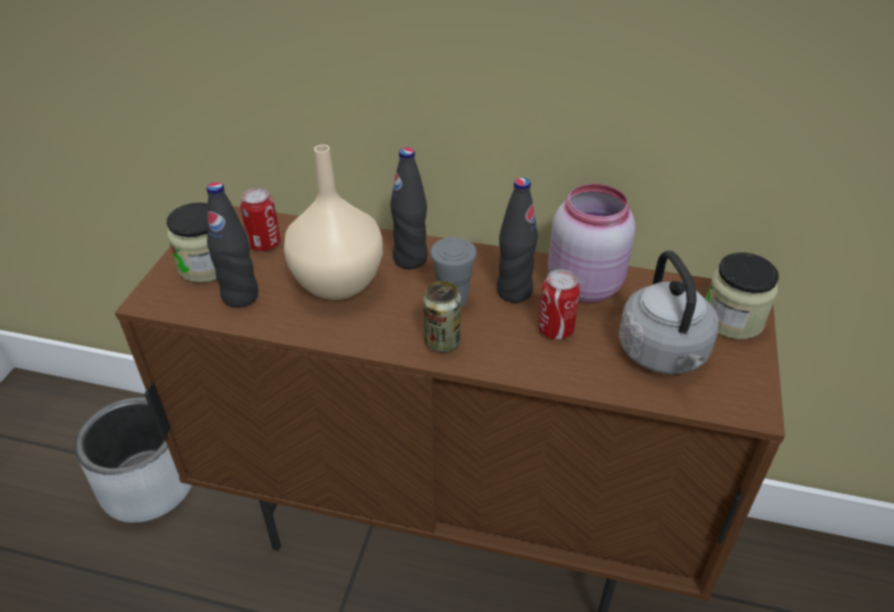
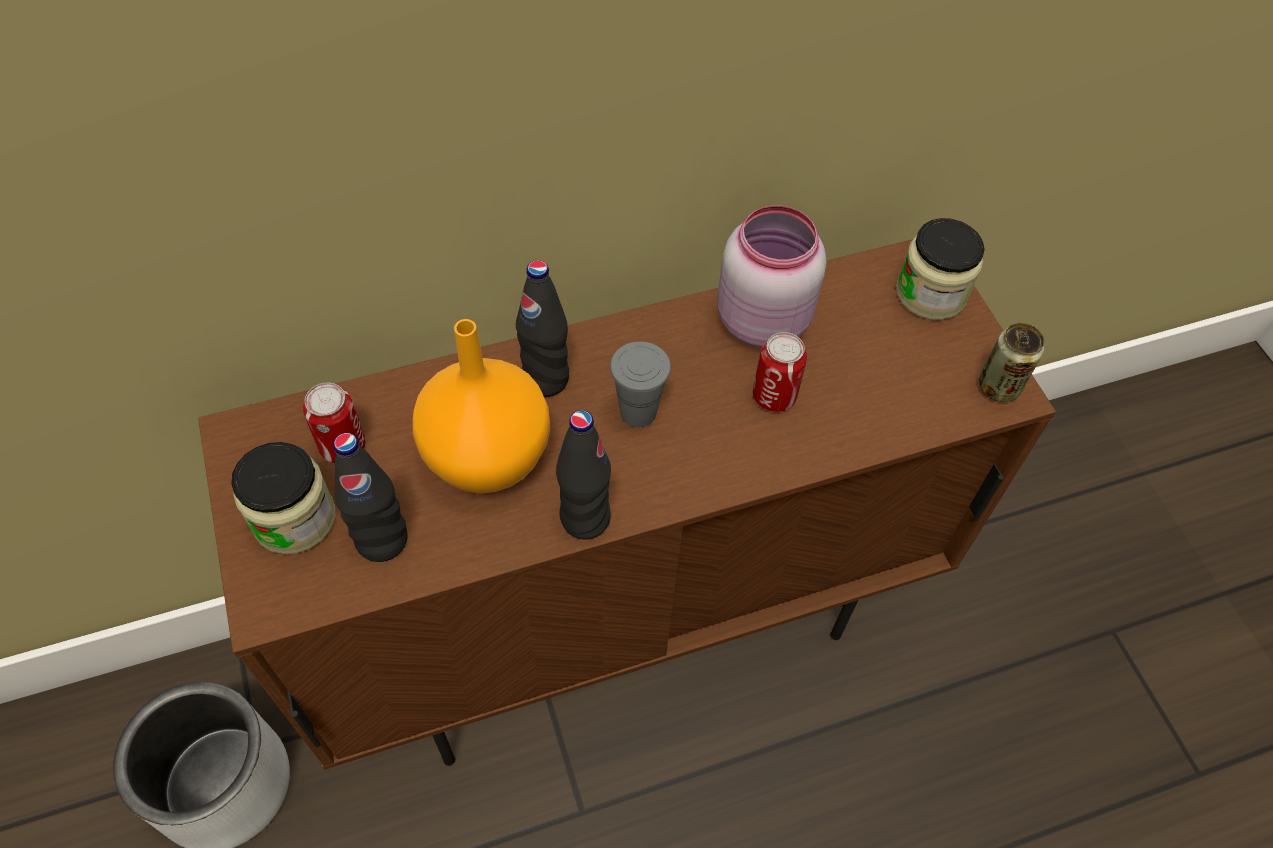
camera: 35 degrees left, 15 degrees up
beige vase [284,145,383,300] -> orange vase [412,319,550,493]
can [423,281,461,352] -> can moved to [979,323,1044,402]
black bottle [497,178,538,303] -> black bottle moved to [556,410,611,540]
grey kettle [618,251,718,374] -> none

